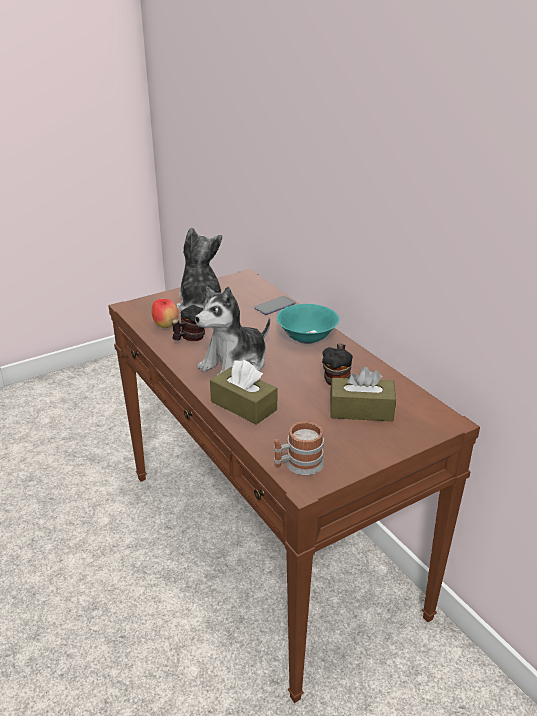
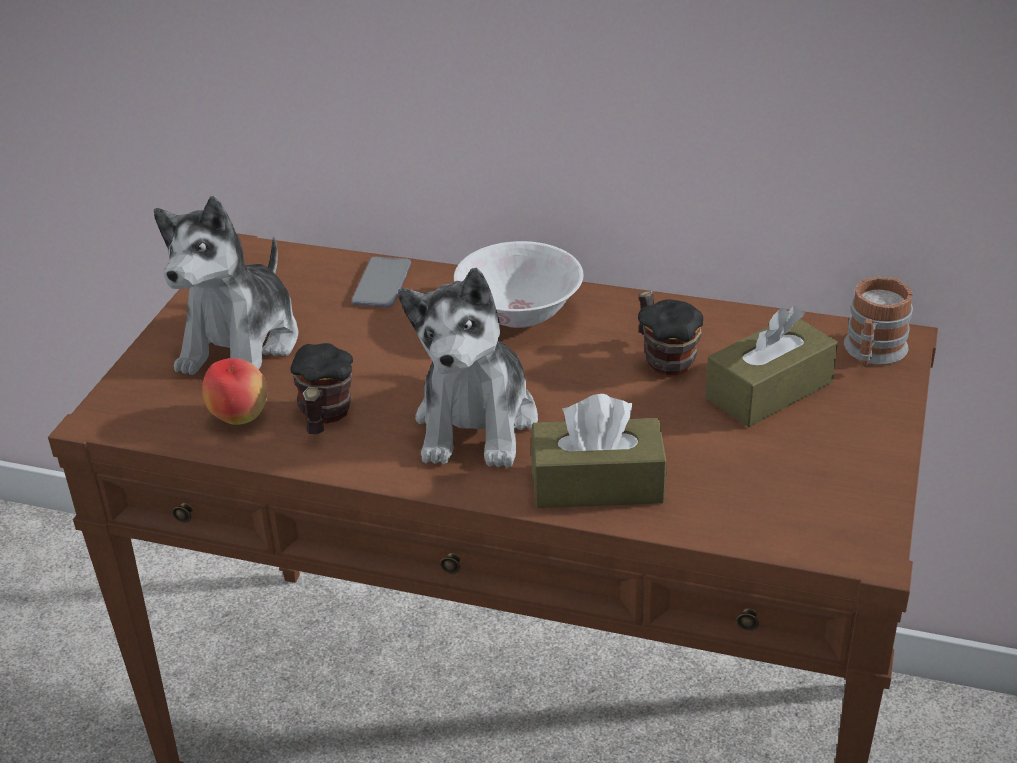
camera: 40 degrees left, 5 degrees up
plush toy [176,227,222,311] -> plush toy turned 105 degrees counterclockwise [154,196,299,375]
mug [274,421,324,475] -> mug moved to [844,277,913,366]
turquoise bowl [276,304,339,344] -> white bowl [454,241,583,328]

